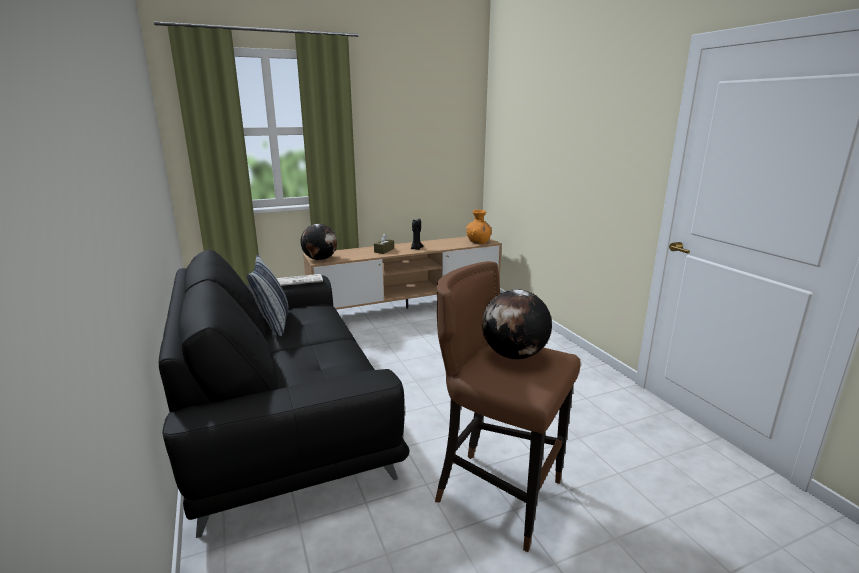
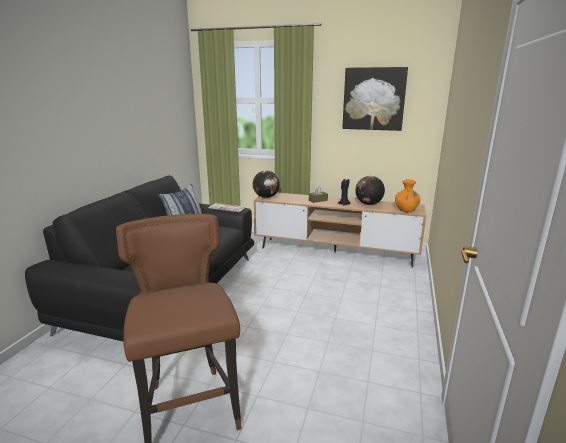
camera: 40 degrees right, 0 degrees up
globe [482,289,552,360] -> globe moved to [355,176,385,205]
none -> picture [342,67,408,131]

